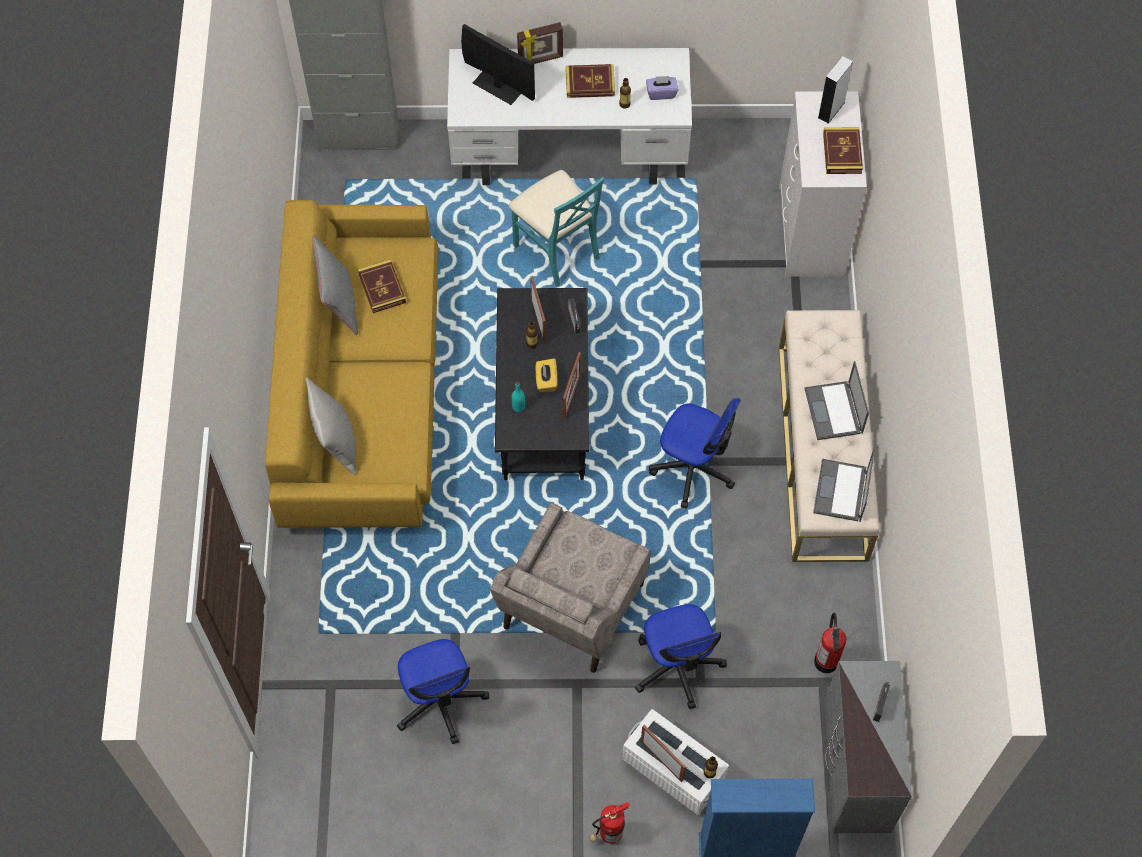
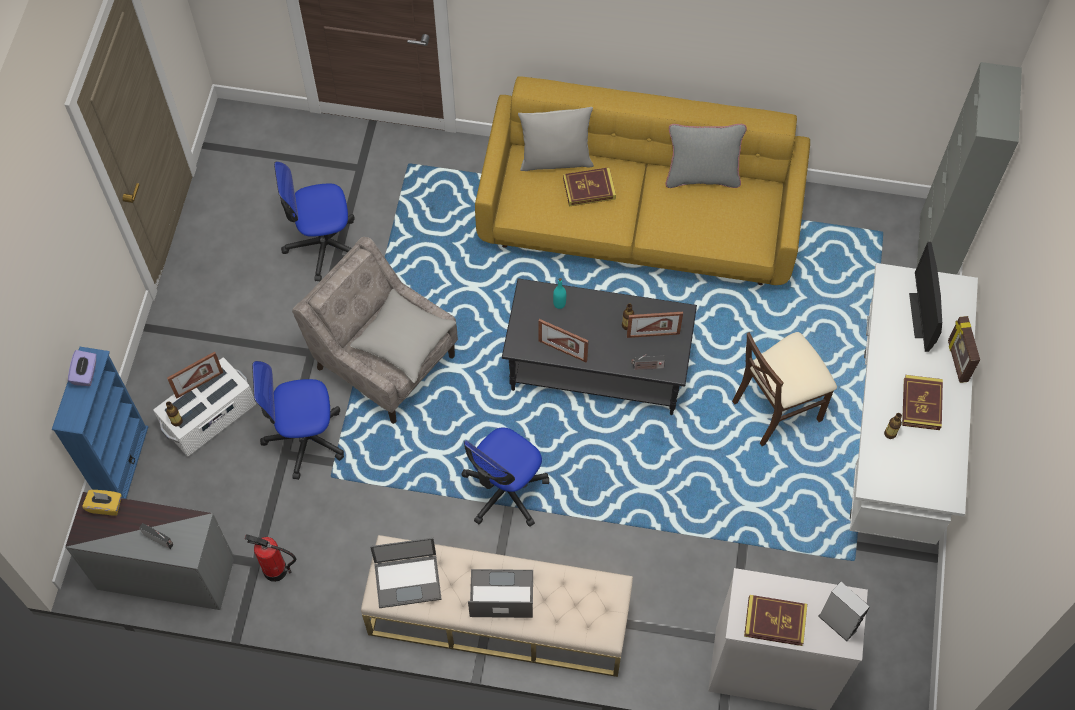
camera: 100 degrees right, 0 degrees up
book [357,259,406,313] -> book moved to [563,167,616,207]
monitor [461,24,535,105] -> monitor turned 135 degrees clockwise [909,242,942,352]
turquoise chair [509,170,604,287] -> beige chair [732,332,837,446]
yellow tissue box [536,358,557,392] -> yellow tissue box moved to [82,490,122,516]
fire extinguisher [590,802,629,844] -> none
purple tissue box [646,76,678,100] -> purple tissue box moved to [68,350,96,386]
laptop [813,449,875,522] -> laptop turned 150 degrees clockwise [370,538,442,608]
none -> grey pillow [350,289,456,383]

